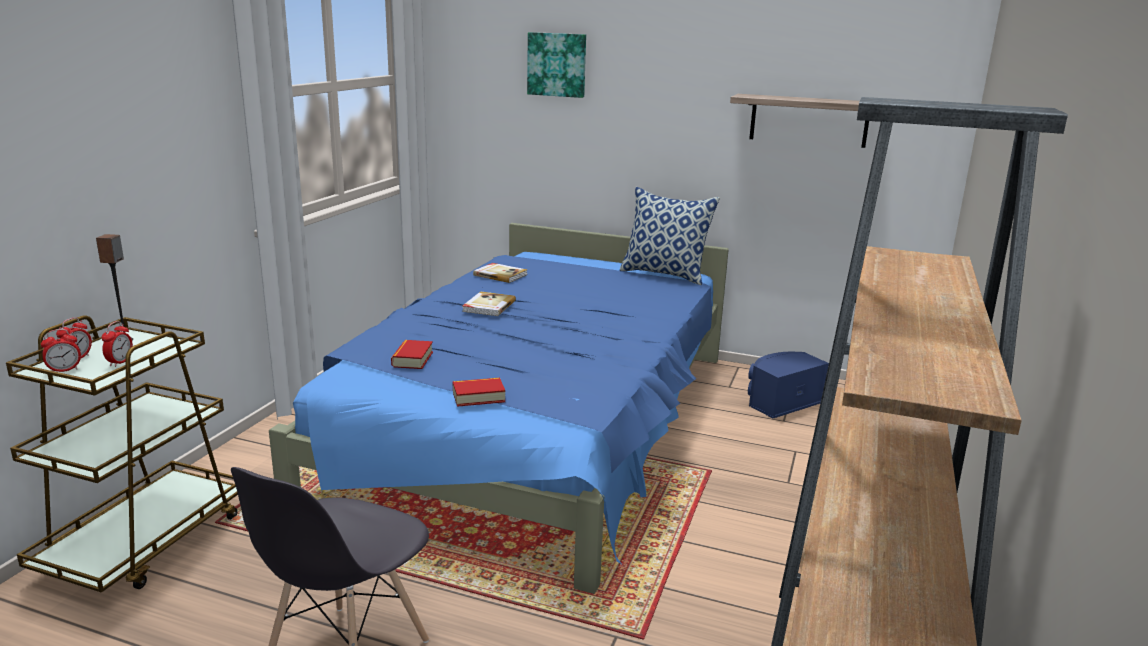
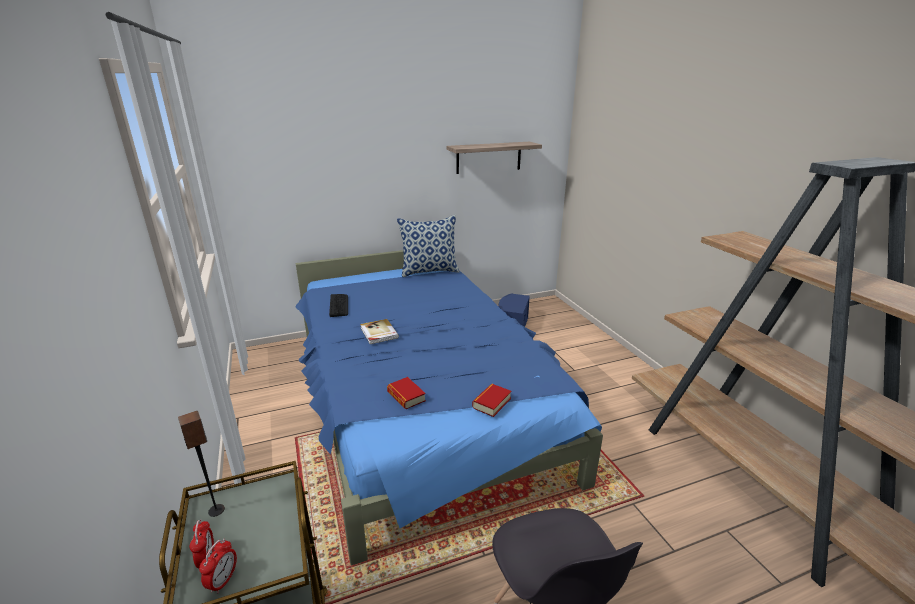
camera: 40 degrees left, 5 degrees up
alarm clock [102,321,133,367] -> none
book [473,263,528,283] -> keyboard [329,294,348,317]
picture [527,32,586,98] -> none

